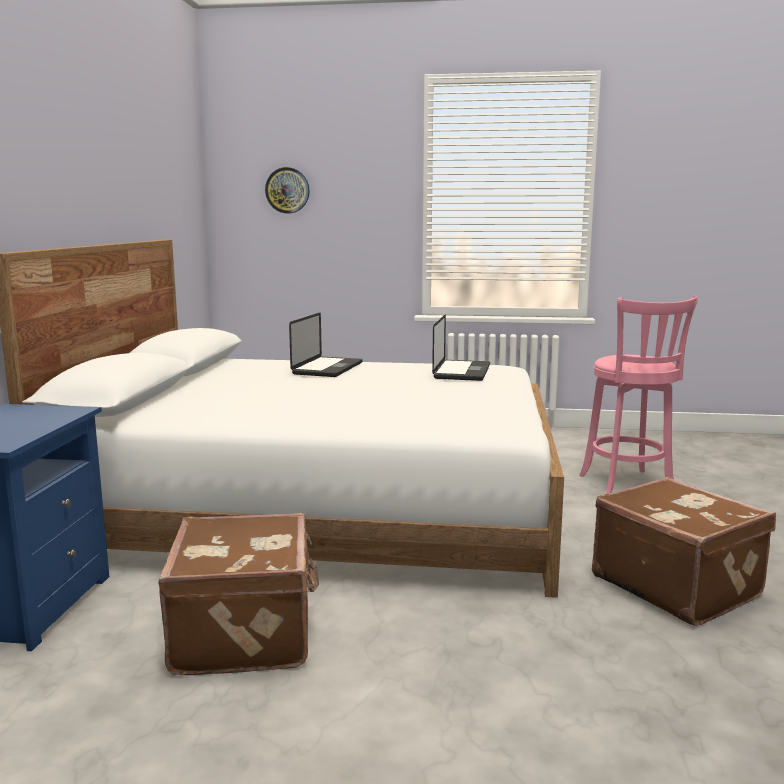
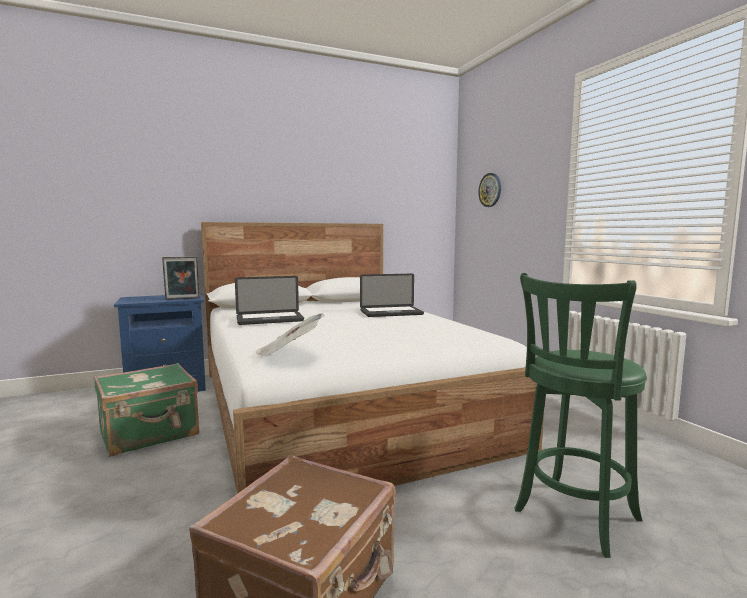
camera: 60 degrees right, 5 degrees down
brown suitcase [158,513,319,675] -> green suitcase [94,363,199,457]
laptop [432,314,490,381] -> laptop moved to [235,276,304,325]
pink stool [579,296,698,494] -> green stool [514,273,647,558]
none -> picture frame [162,256,200,300]
none -> newspaper [256,313,325,357]

